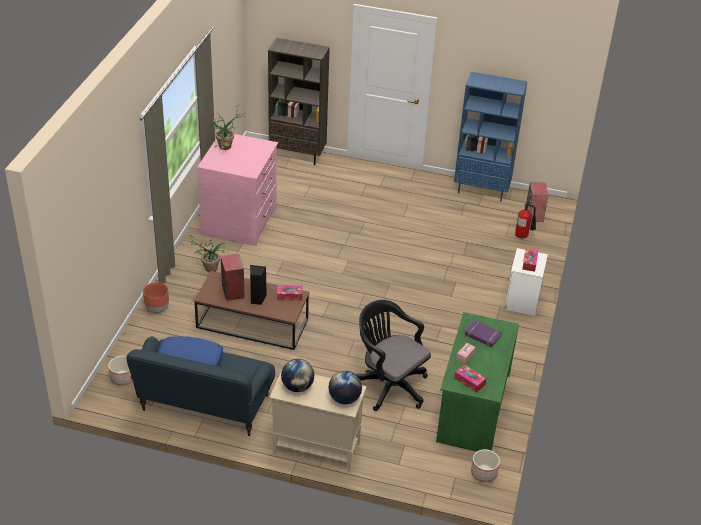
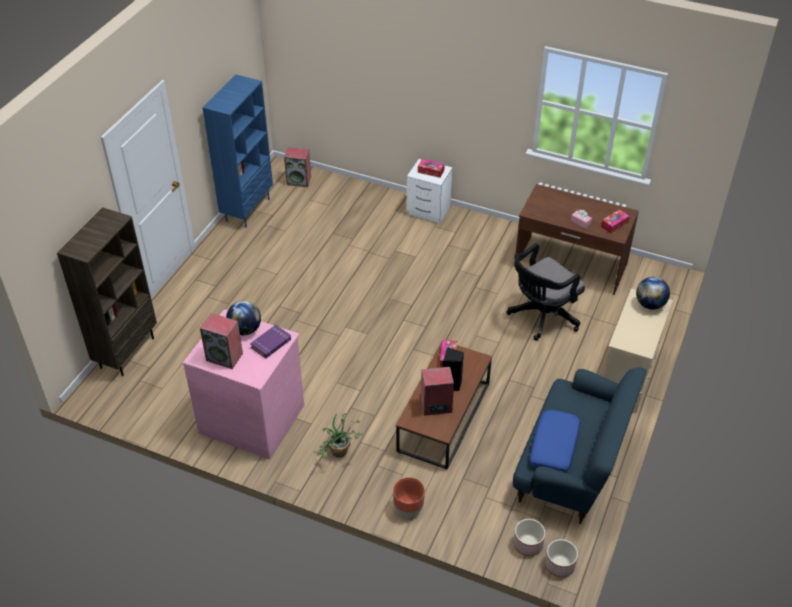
camera: 80 degrees left, 5 degrees up
potted plant [213,104,245,150] -> speaker [200,313,243,369]
globe [281,359,314,392] -> globe moved to [226,301,261,335]
green desk [436,312,519,452] -> brown desk [514,184,639,295]
purple book [465,320,502,347] -> purple book moved to [250,325,291,358]
planter [471,449,500,482] -> planter moved to [545,539,578,577]
fire extinguisher [515,196,536,238] -> none

